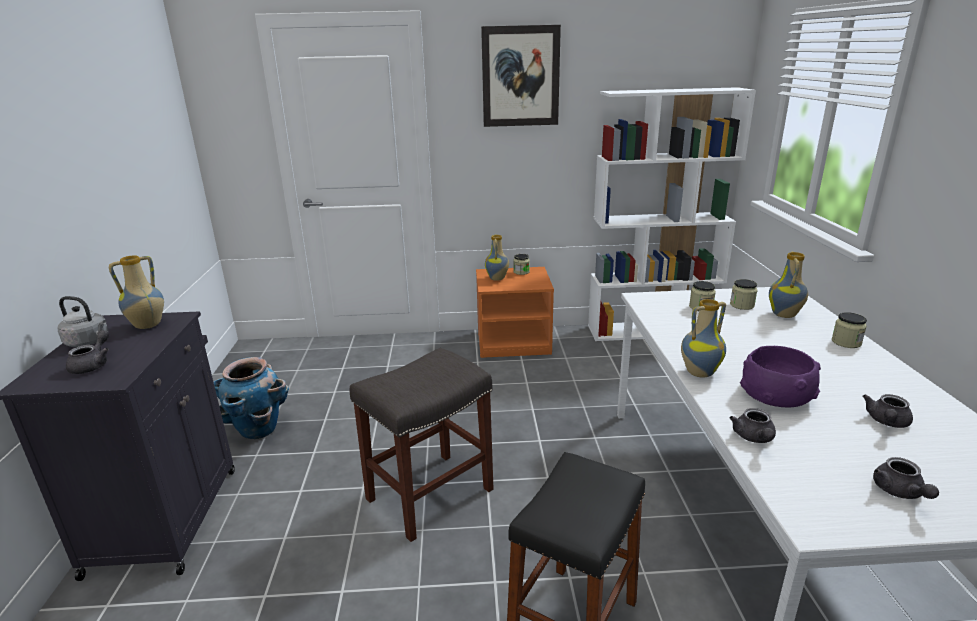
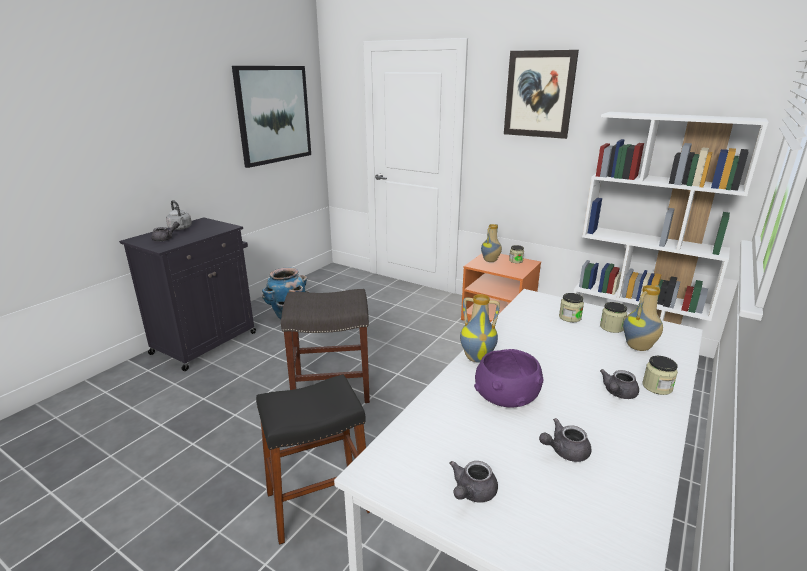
camera: 35 degrees right, 0 degrees up
vase [108,255,164,329] -> none
grey teapot [730,408,776,443] -> grey teapot moved to [600,369,639,399]
none -> picture [232,66,311,168]

